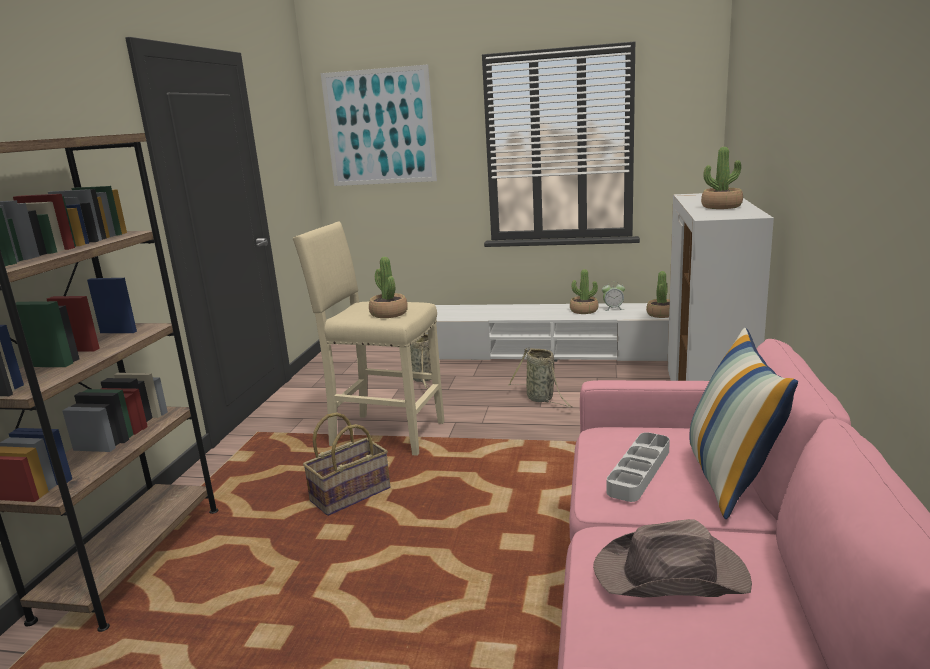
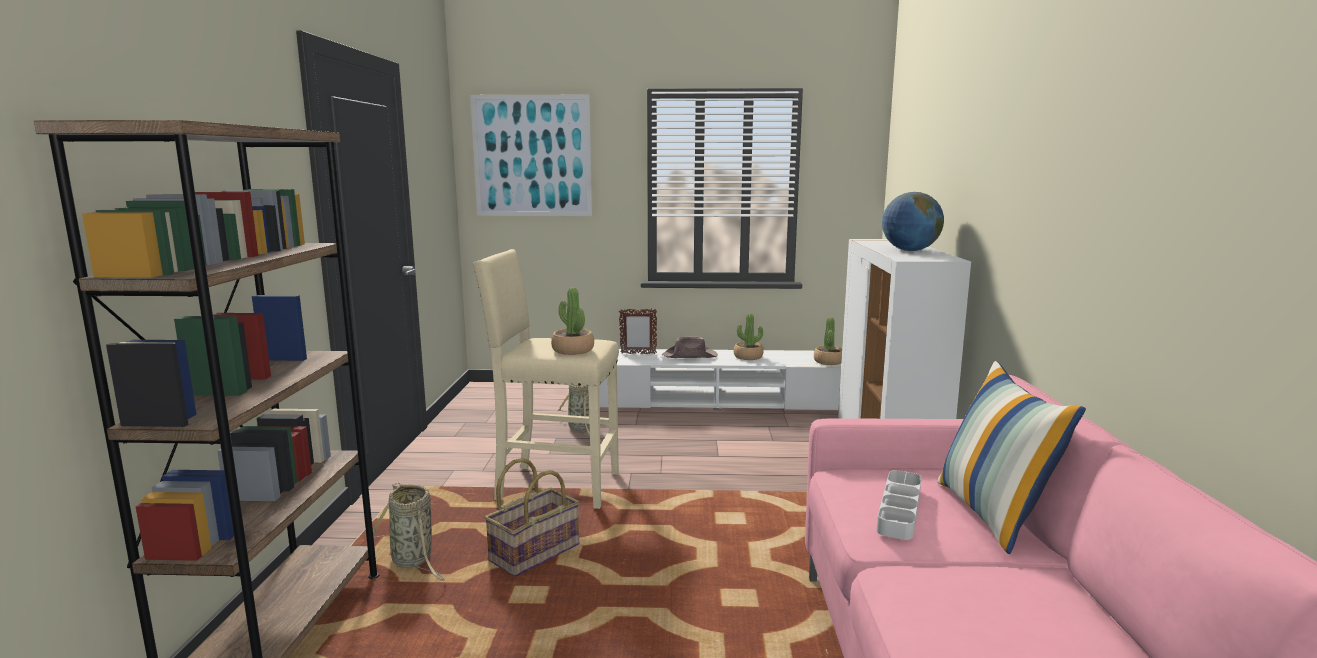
camera: 10 degrees left, 5 degrees down
basket [508,348,572,408] -> basket moved to [373,483,446,581]
brown hat [593,519,752,598] -> brown hat moved to [662,336,718,358]
alarm clock [602,282,625,311] -> none
potted plant [701,147,743,209] -> globe [882,192,944,251]
none -> picture frame [619,309,657,354]

